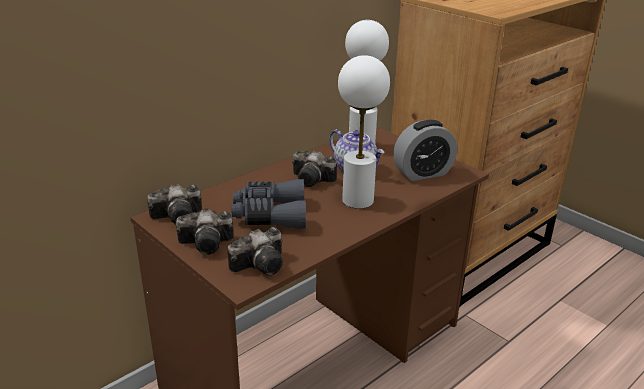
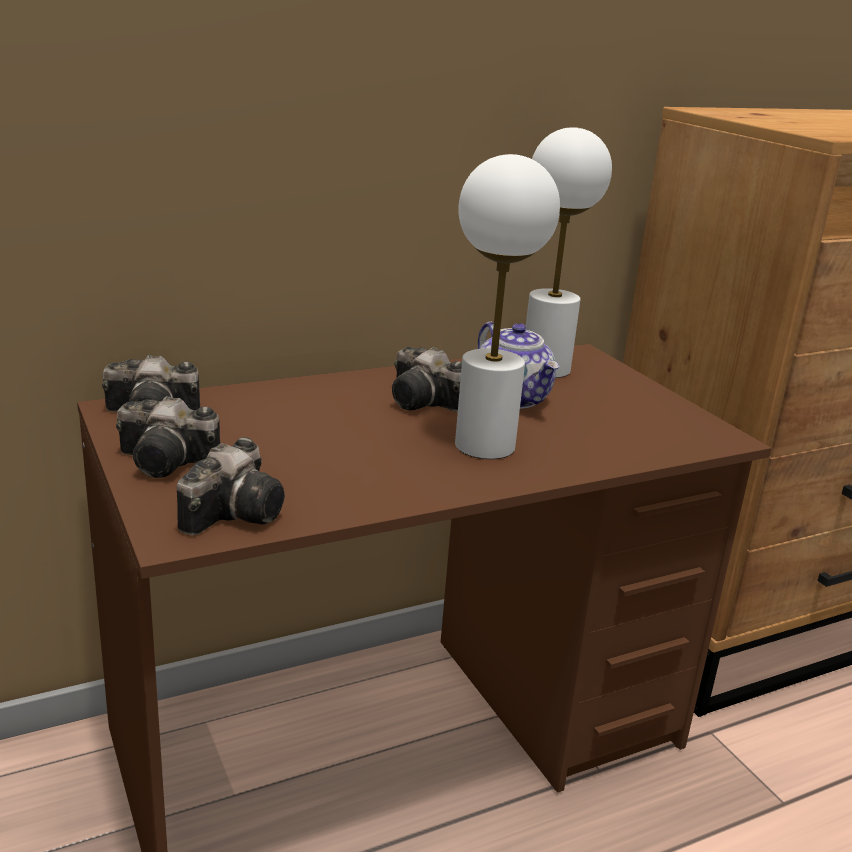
camera: 15 degrees right, 5 degrees down
camera [228,227,283,275] -> camera turned 45 degrees counterclockwise [177,437,285,535]
grey binoculars [232,179,306,229] -> none
alarm clock [393,120,457,181] -> none

